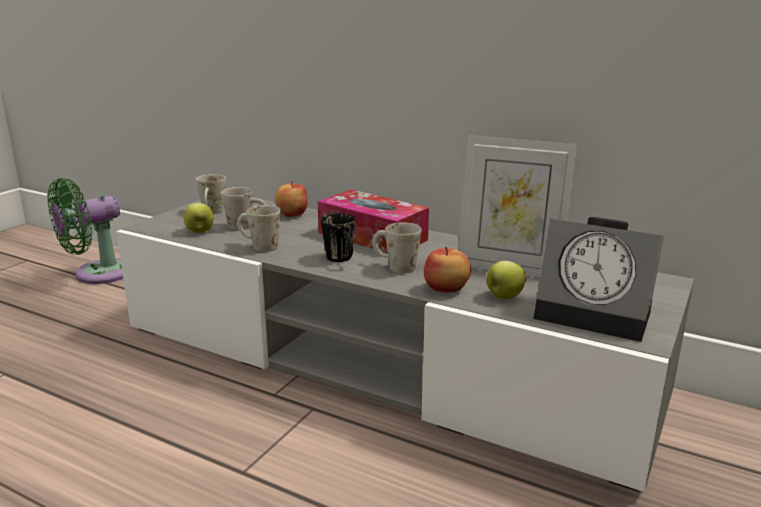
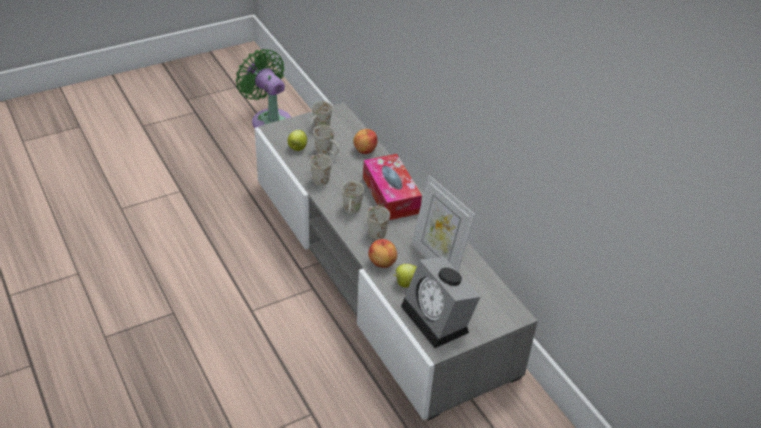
camera: 30 degrees right, 20 degrees up
green fan [47,178,123,284] -> green fan turned 60 degrees clockwise [236,49,291,128]
black mug [321,213,356,262] -> white mug [342,181,364,216]

